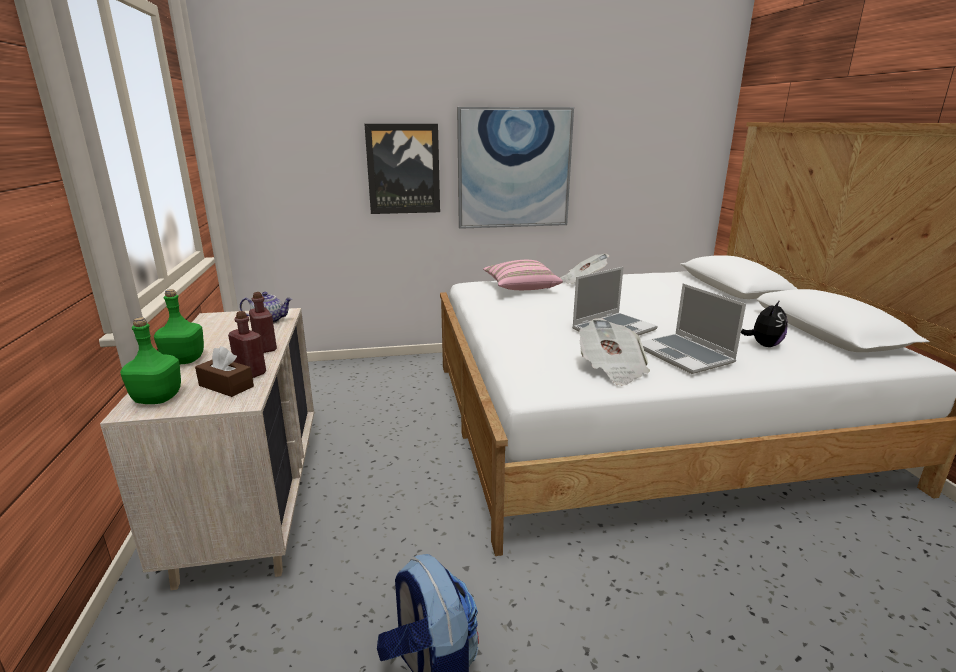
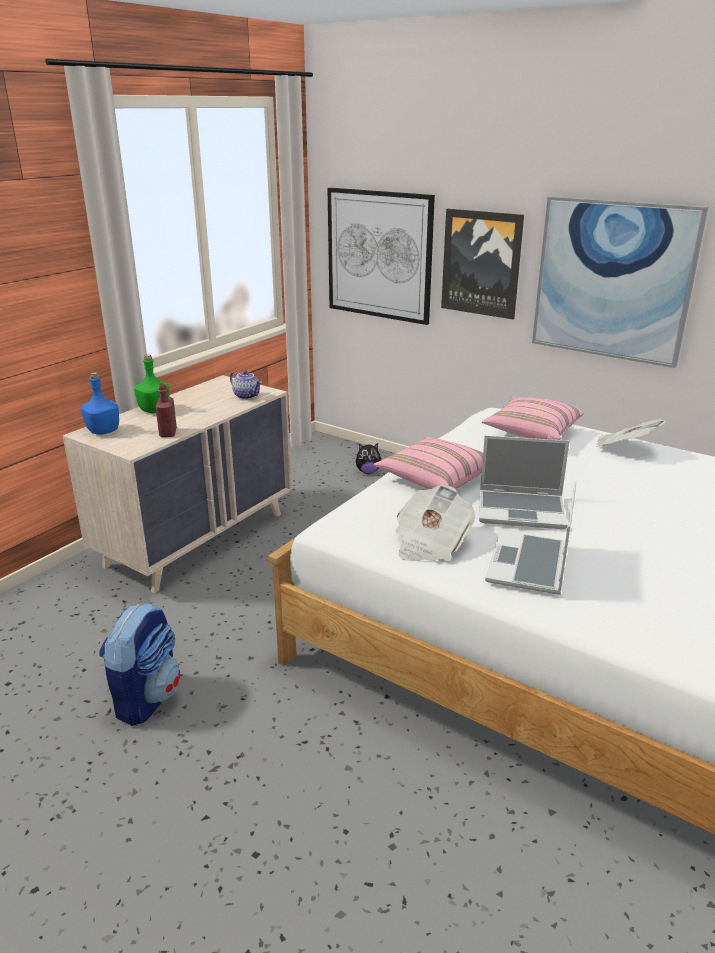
camera: 45 degrees right, 5 degrees up
green bottle [120,317,181,404] -> blue bottle [81,372,119,435]
brown tissue box [195,346,254,397] -> none
red bottle [249,292,277,353] -> none
plush toy [741,300,788,347] -> plush toy moved to [356,443,382,474]
none -> picture [327,188,435,325]
none -> pink pillow [374,437,483,489]

